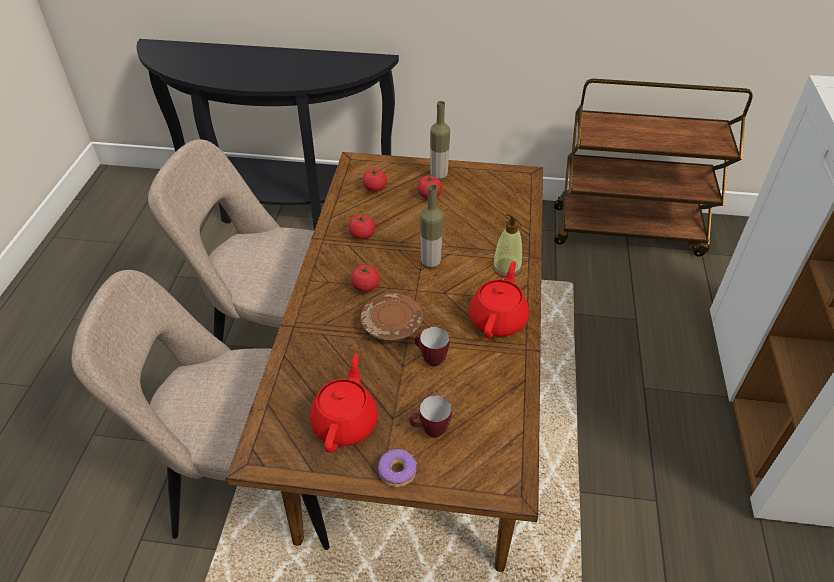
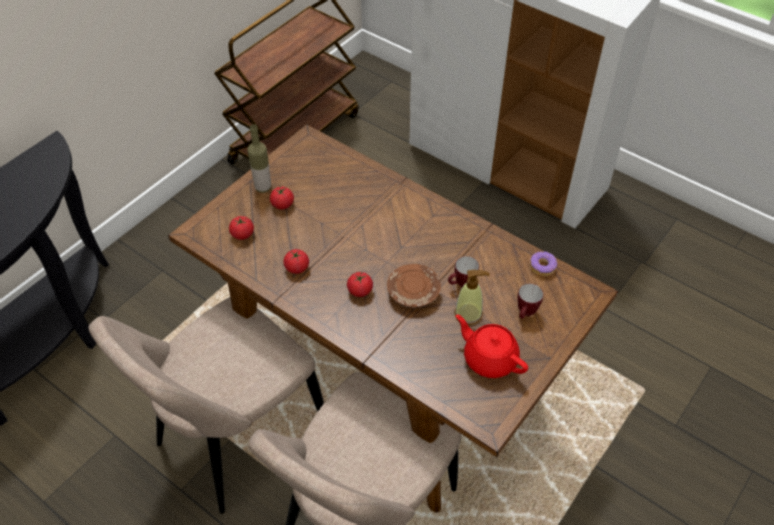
camera: 60 degrees left, 5 degrees up
donut [378,449,417,487] -> donut moved to [530,252,557,276]
bottle [420,184,444,269] -> none
red teapot [469,261,529,338] -> none
soap dispenser [492,211,525,277] -> soap dispenser moved to [454,270,489,325]

